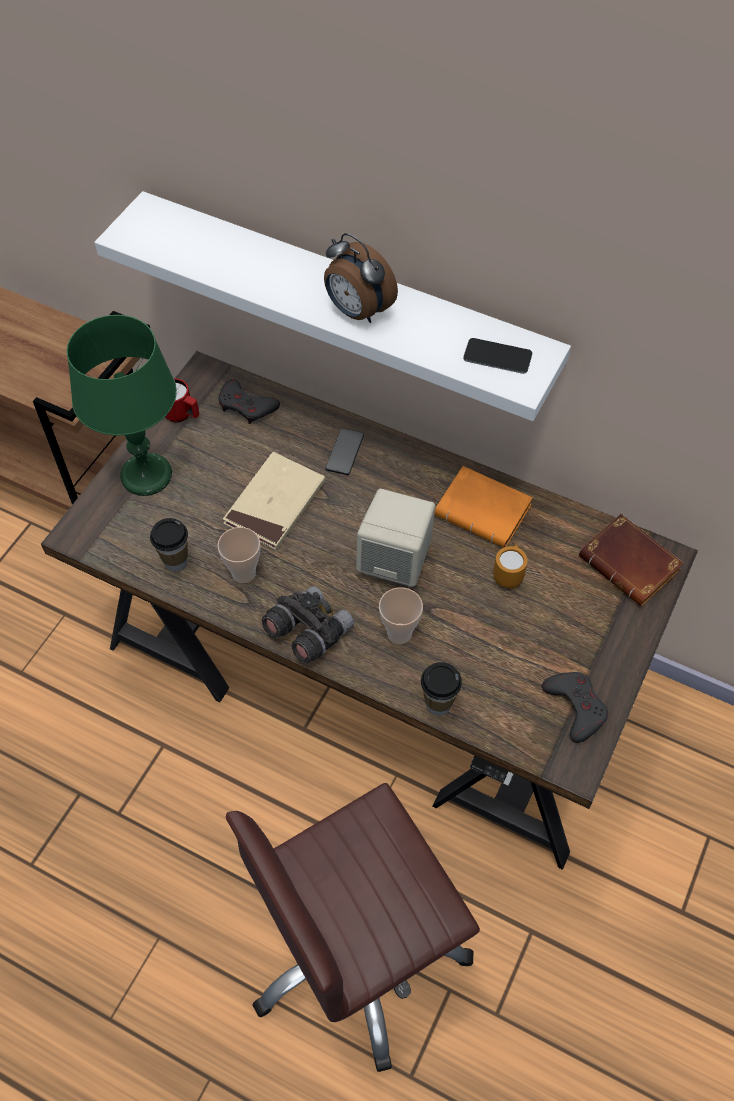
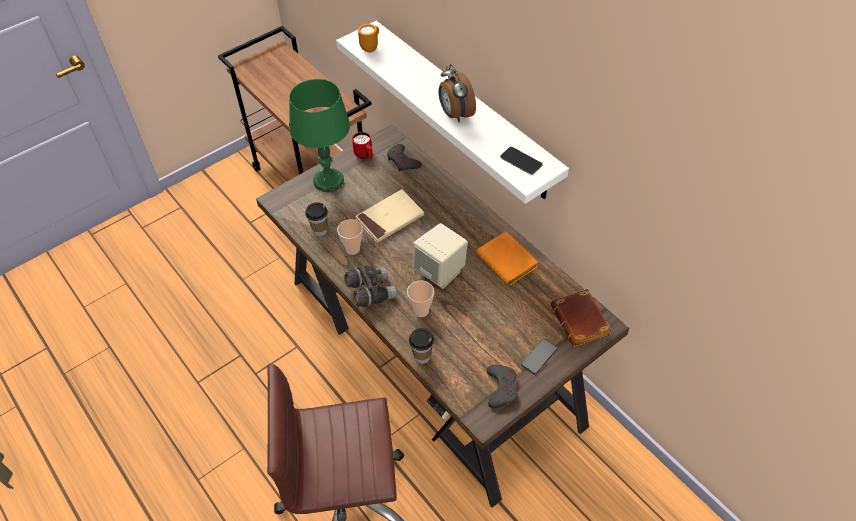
camera: 25 degrees right, 5 degrees down
phone [325,428,364,475] -> phone moved to [521,339,558,374]
orange mug [493,545,528,589] -> orange mug moved to [358,24,379,53]

